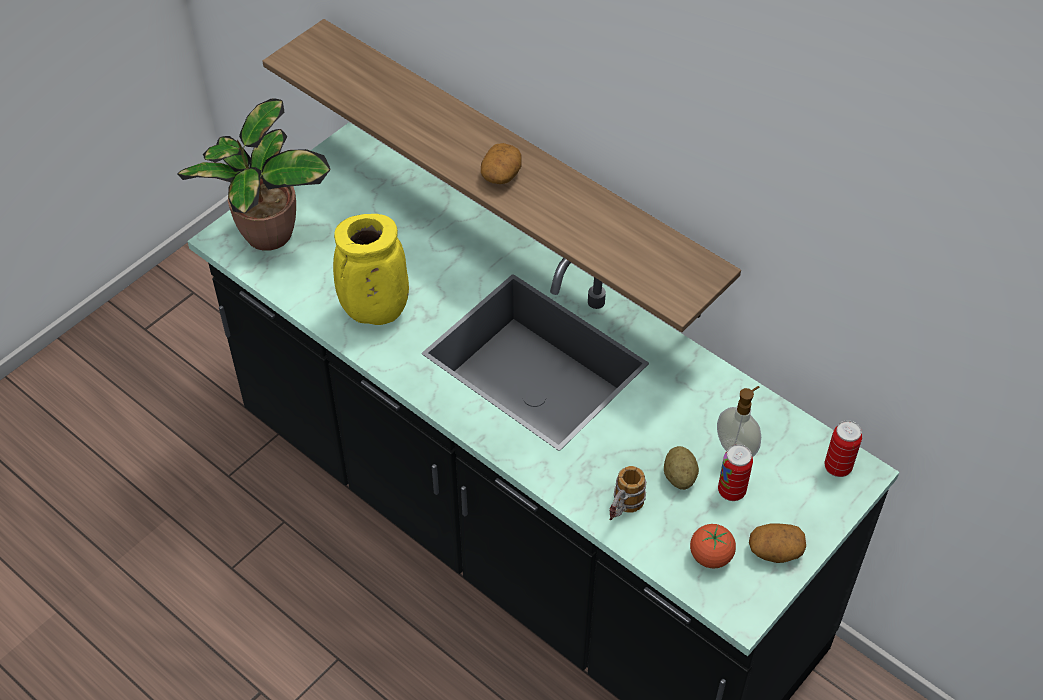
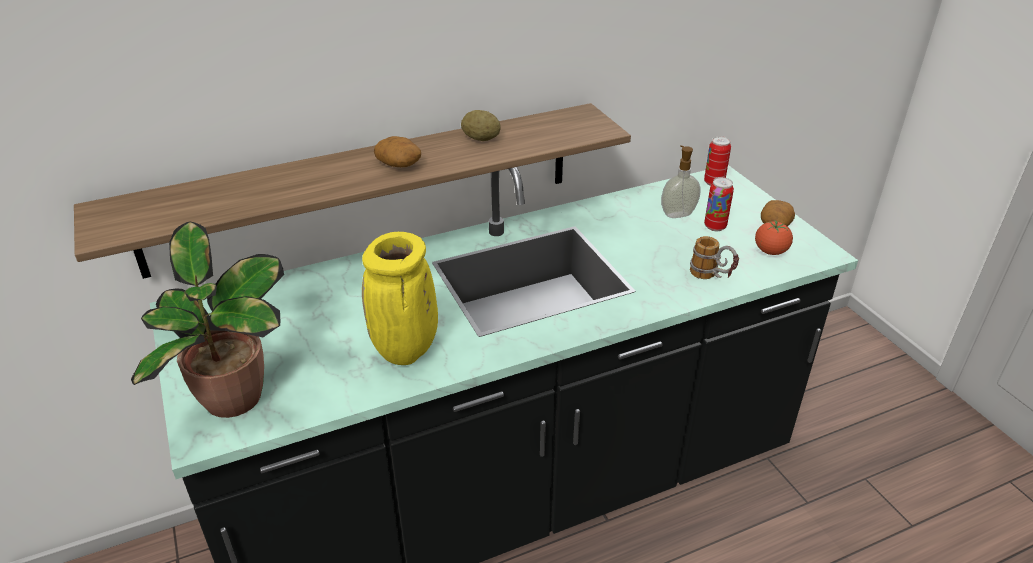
camera: 65 degrees left, 15 degrees down
potato [664,446,699,490] -> potato moved to [461,110,501,141]

